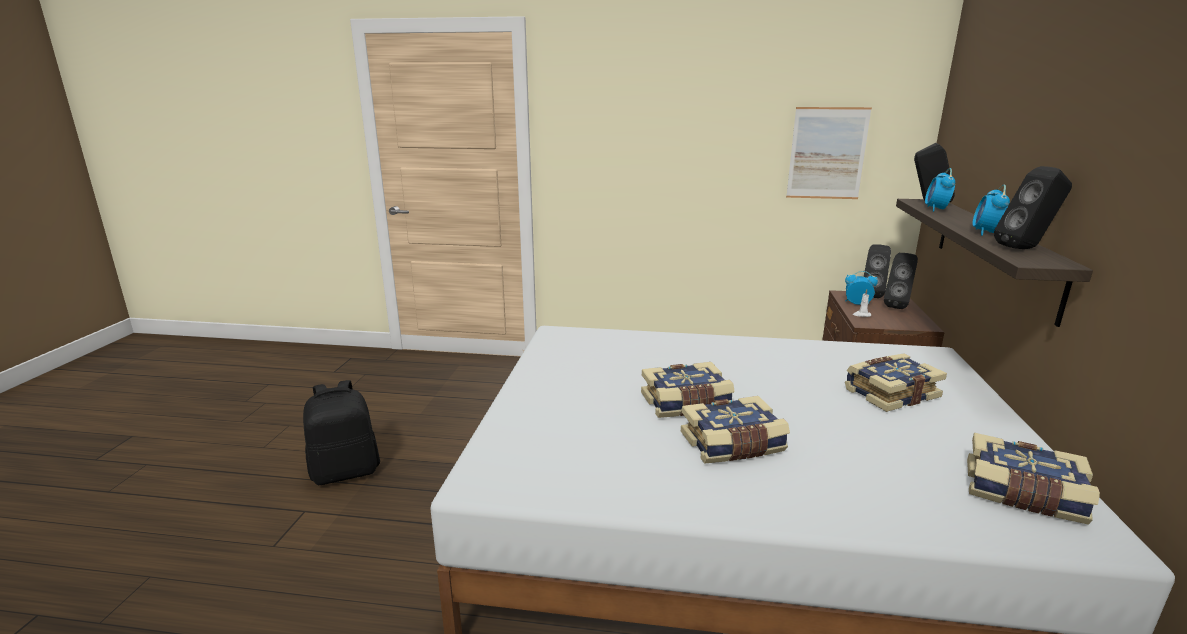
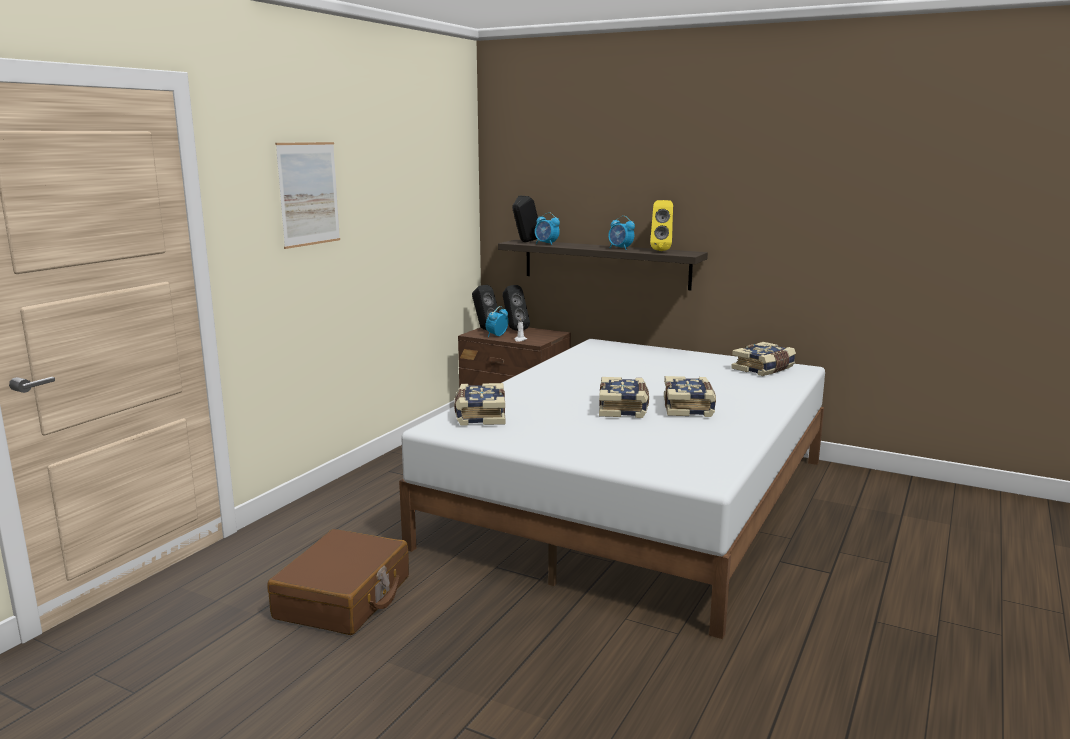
camera: 70 degrees left, 5 degrees down
black backpack [303,380,380,485] -> none
picture [786,107,872,199] -> picture moved to [275,142,340,249]
book [845,354,947,412] -> book moved to [454,383,506,426]
black speaker [994,166,1072,249] -> yellow speaker [650,200,673,251]
none -> brown suitcase [268,529,409,635]

